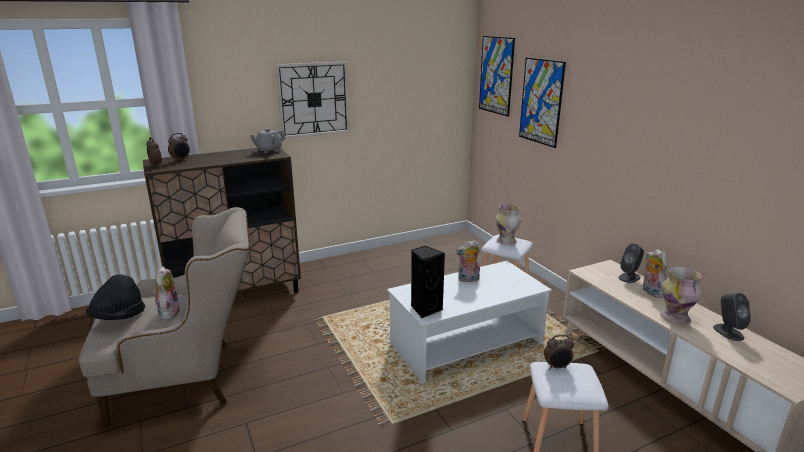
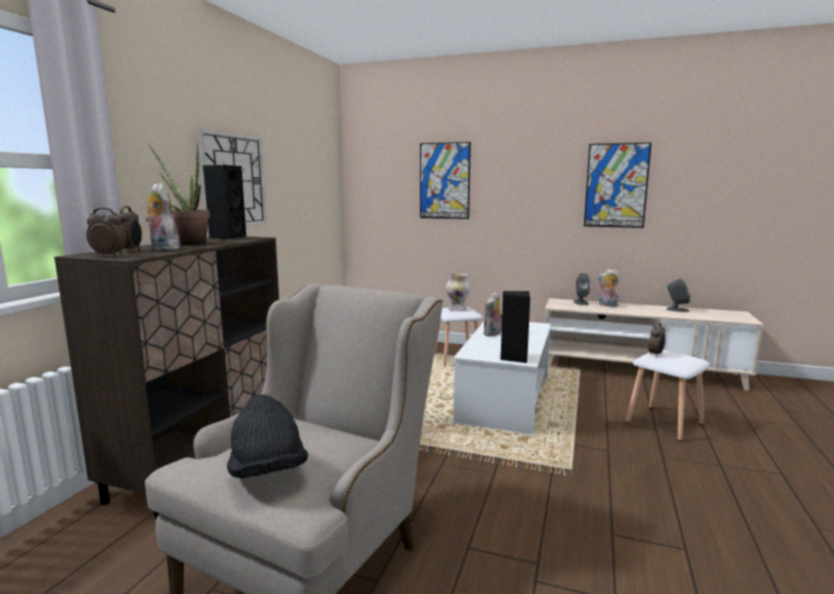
camera: 45 degrees left, 10 degrees down
plush toy [152,266,181,320] -> plush toy moved to [145,183,180,250]
grey teapot [250,128,286,153] -> black speaker [203,165,247,239]
picture [479,36,515,117] -> picture moved to [584,142,652,228]
vase [660,267,702,325] -> none
none -> potted plant [149,144,210,245]

